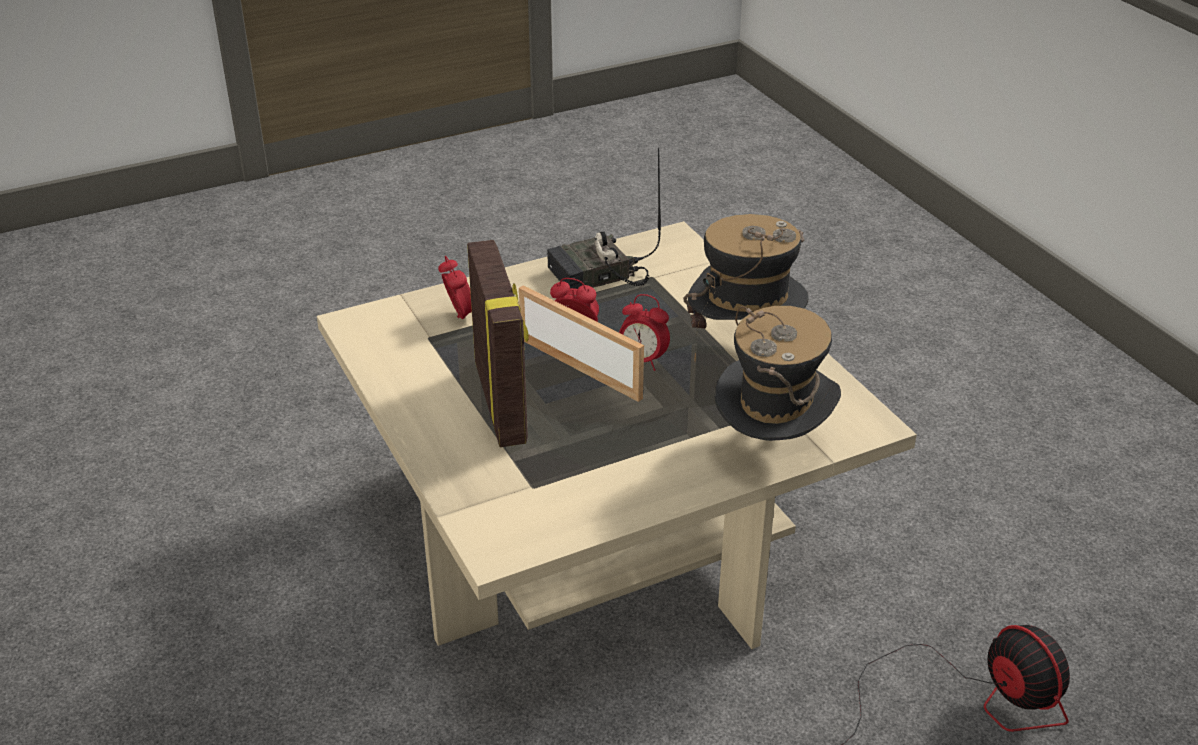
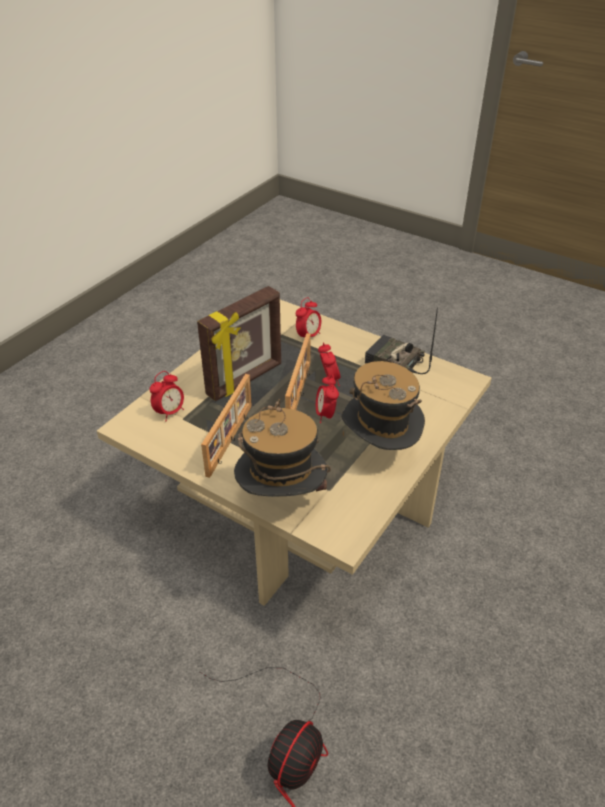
camera: 60 degrees right, 5 degrees up
none -> alarm clock [149,371,184,421]
none -> picture frame [201,374,252,478]

